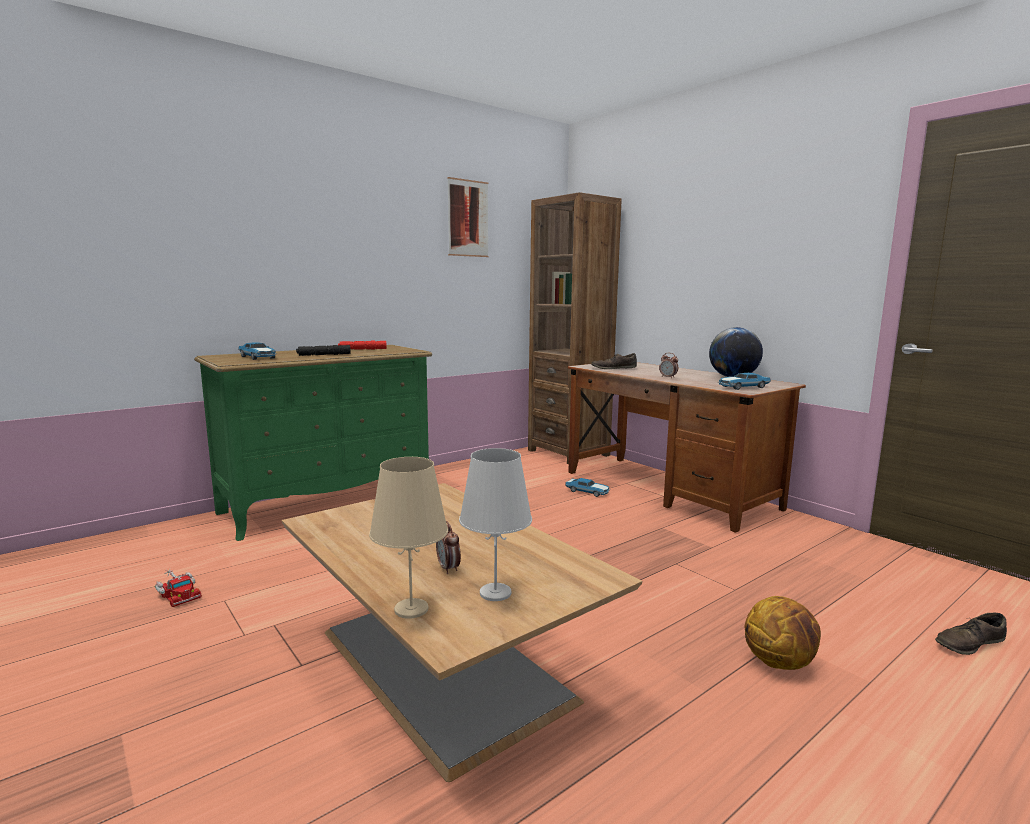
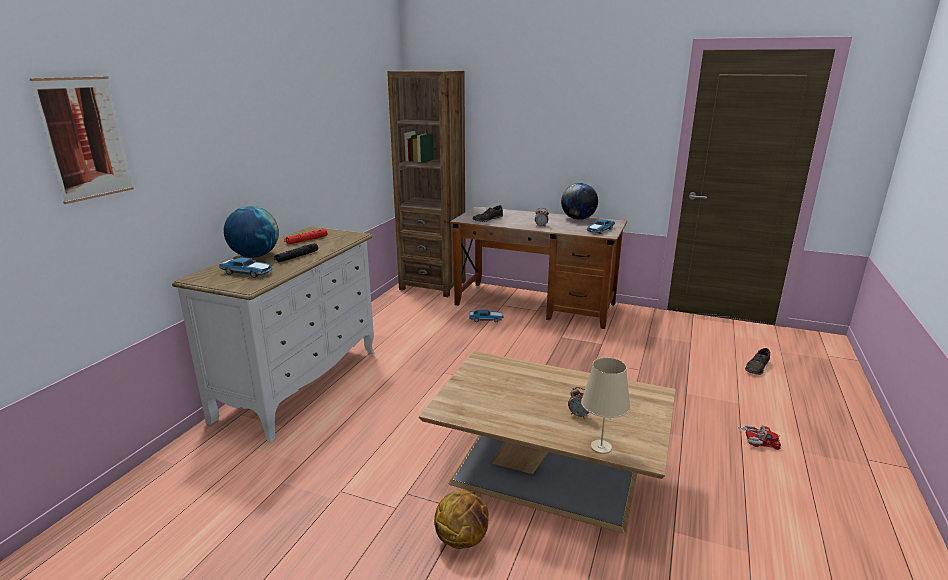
camera: 30 degrees left, 10 degrees up
toy truck [155,569,202,607] -> toy truck moved to [738,425,781,450]
green dresser [194,345,432,541] -> white dresser [172,226,375,442]
picture [447,177,488,257] -> picture moved to [29,76,134,204]
white table lamp [459,448,532,601] -> none
basketball [745,596,821,670] -> basketball moved to [434,490,489,549]
none -> globe [224,206,279,258]

